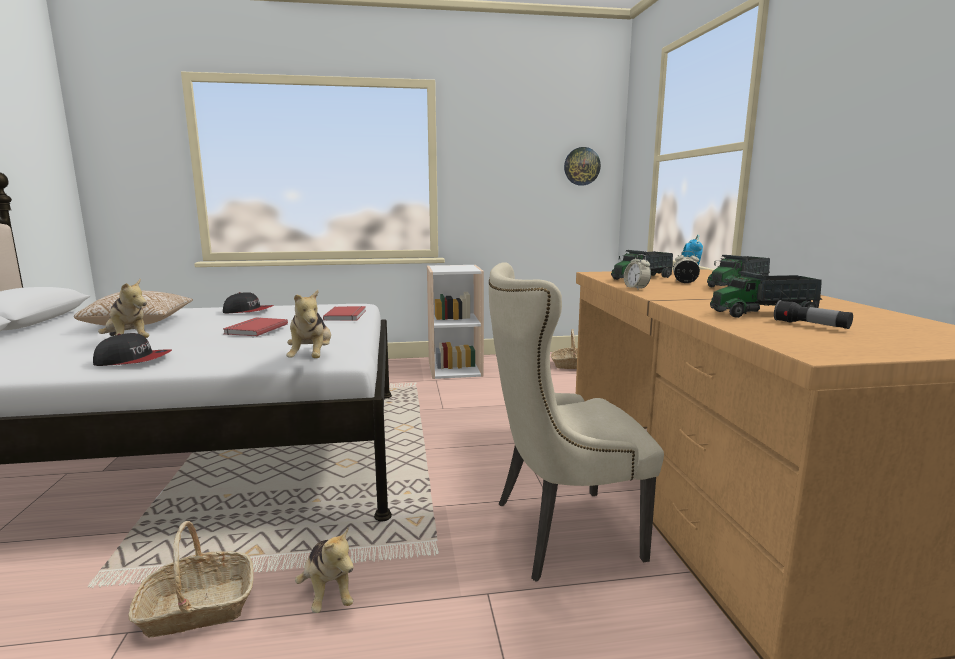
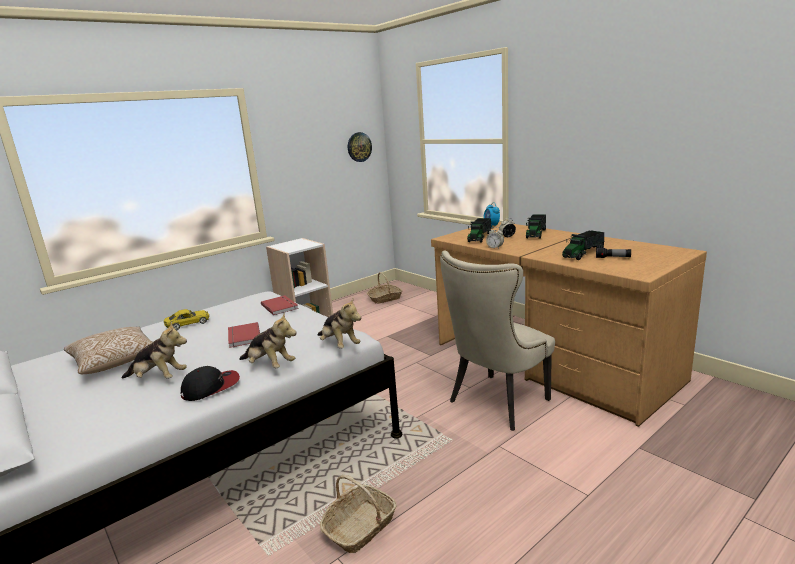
camera: 30 degrees left, 5 degrees up
cap [223,292,274,313] -> yellow toy car [164,309,209,330]
plush toy [295,528,354,613] -> plush toy moved to [239,312,297,368]

